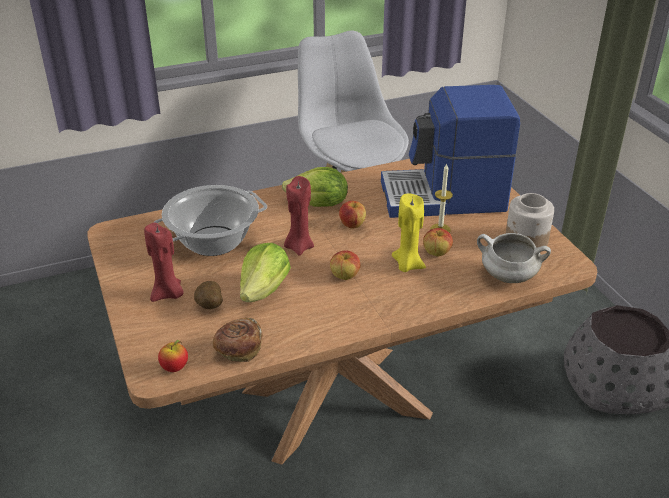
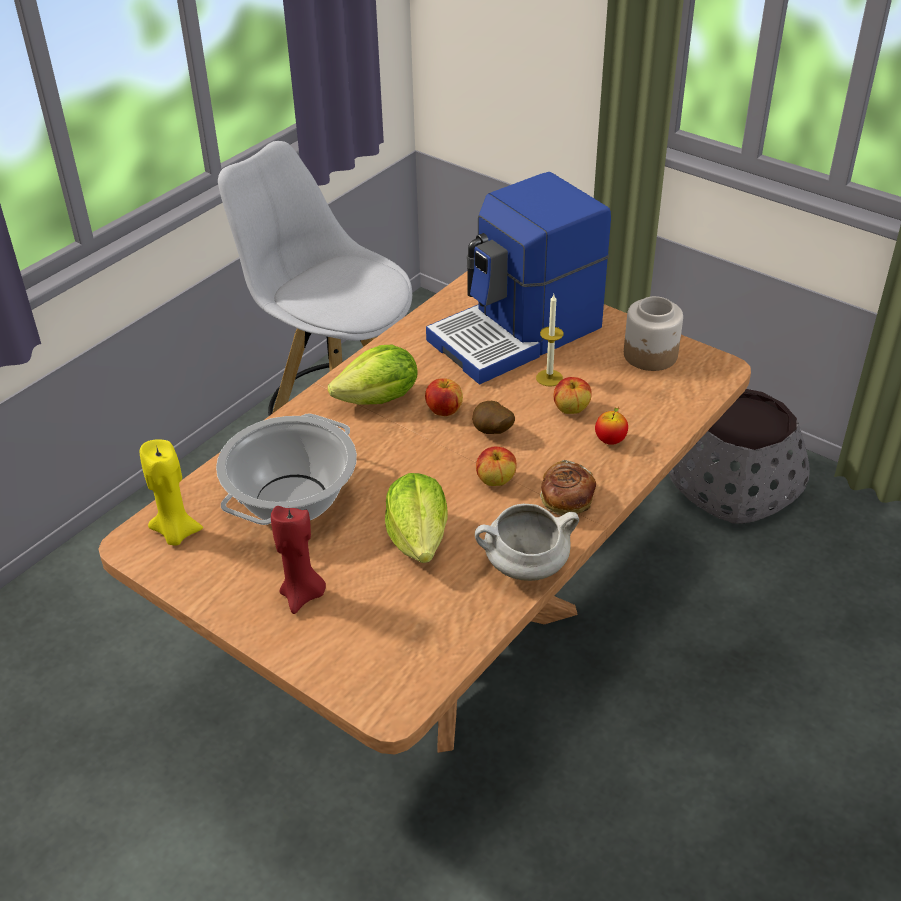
camera: 30 degrees left, 5 degrees up
apple [158,340,188,372] -> apple moved to [595,407,628,445]
potato [194,281,223,309] -> potato moved to [472,401,515,434]
bread [213,318,262,362] -> bread moved to [540,460,596,515]
red candle [284,176,314,256] -> none
yellow candle [392,194,426,272] -> yellow candle moved to [140,439,203,545]
white cooking pot [477,233,551,283] -> white cooking pot moved to [475,504,579,581]

